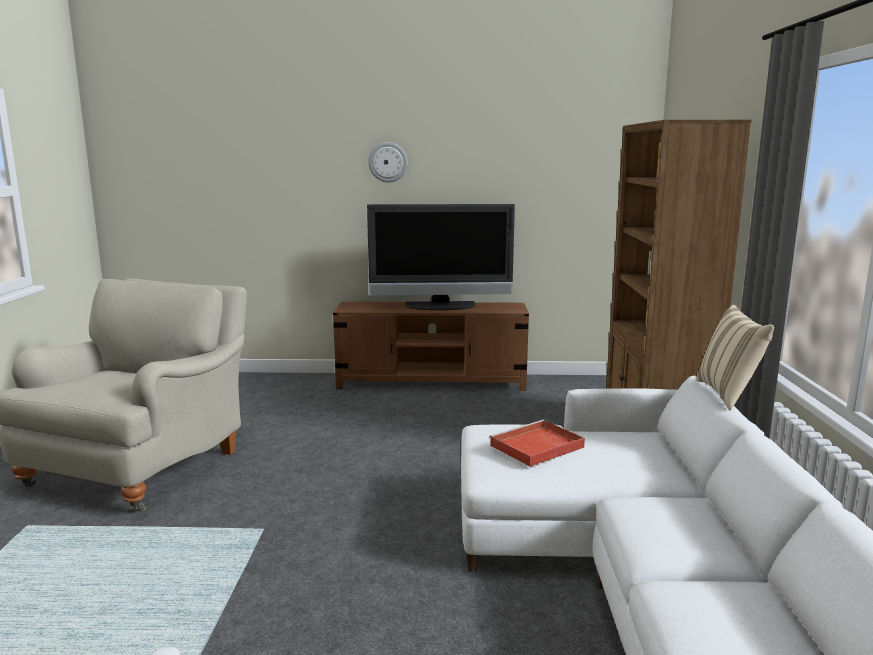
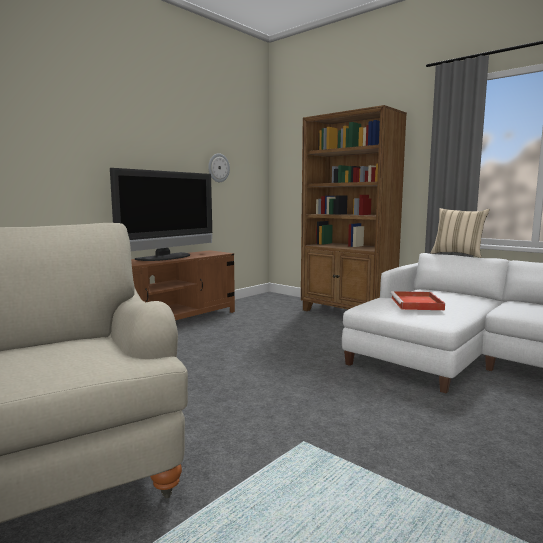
camera: 50 degrees left, 5 degrees down
wall clock [368,142,408,183] -> wall clock moved to [208,153,230,182]

